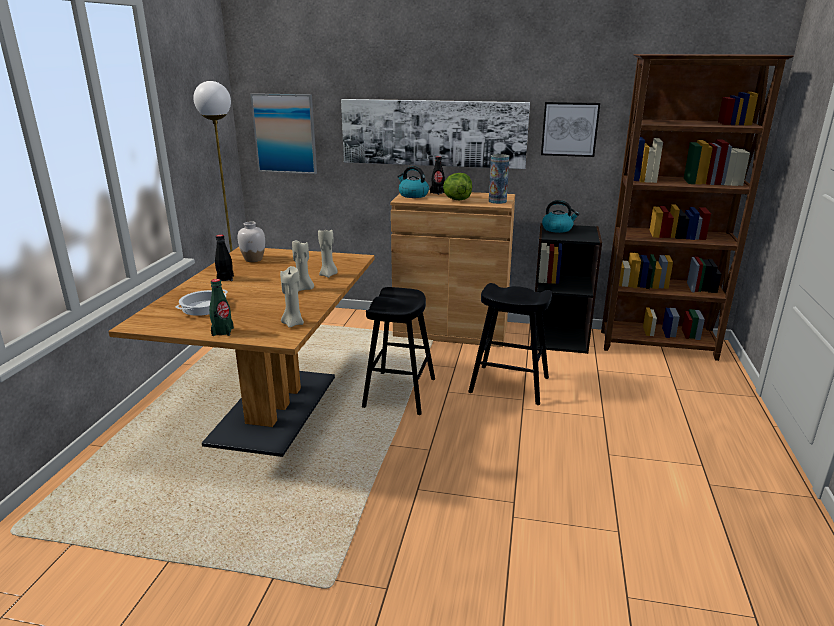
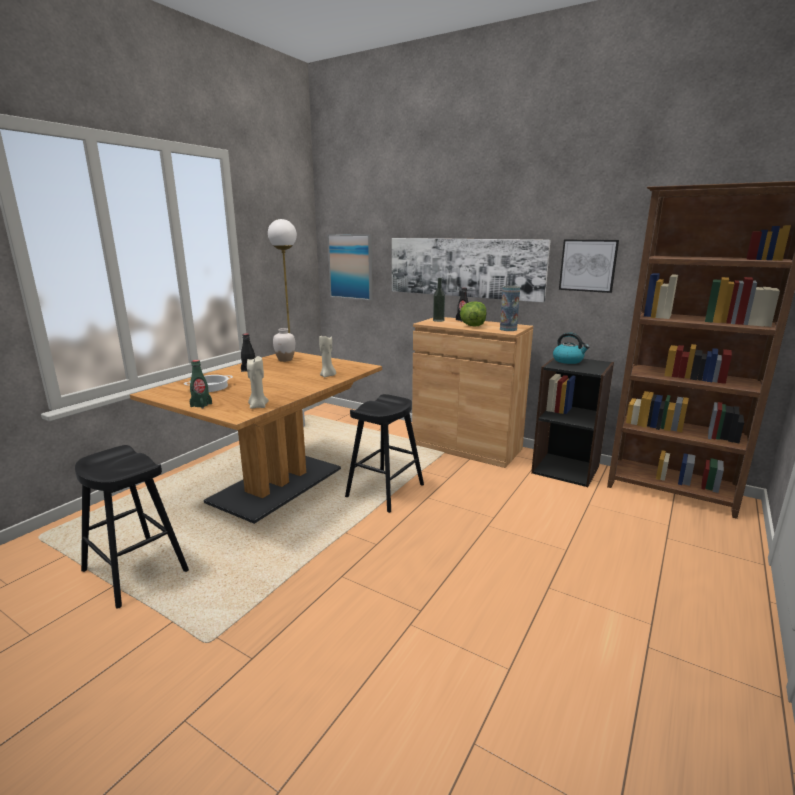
camera: 20 degrees right, 5 degrees down
beige candle [292,240,314,291] -> none
kettle [397,166,429,198] -> bottle [433,278,445,322]
black stool [468,283,552,405] -> black stool moved to [75,445,189,608]

